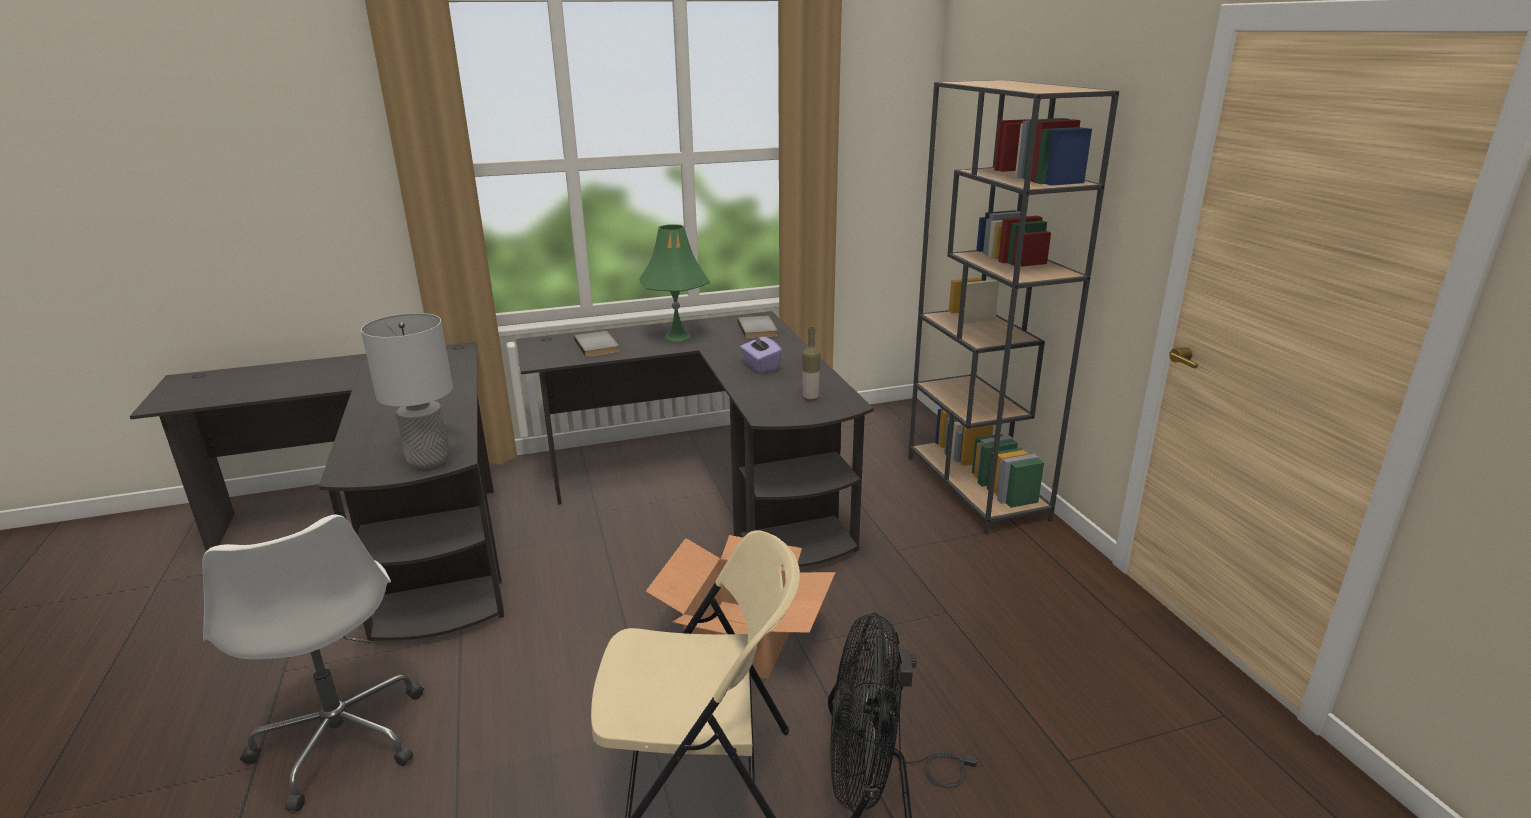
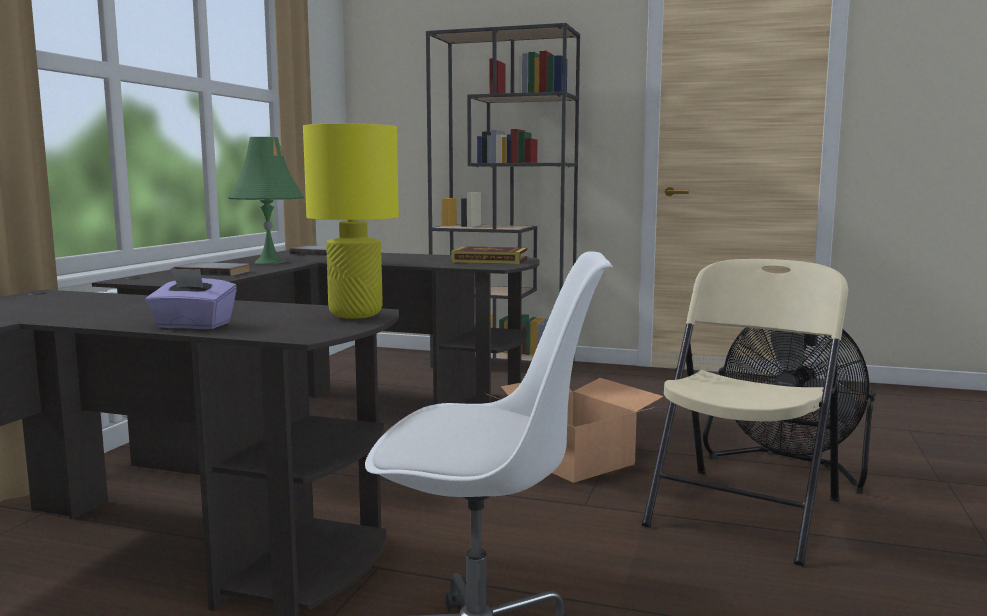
camera: 55 degrees left, 15 degrees down
grey table lamp [361,313,453,468] -> yellow table lamp [303,123,399,319]
purple tissue box [740,333,782,373] -> purple tissue box moved to [146,268,237,329]
bottle [802,327,820,401] -> book [451,246,528,264]

